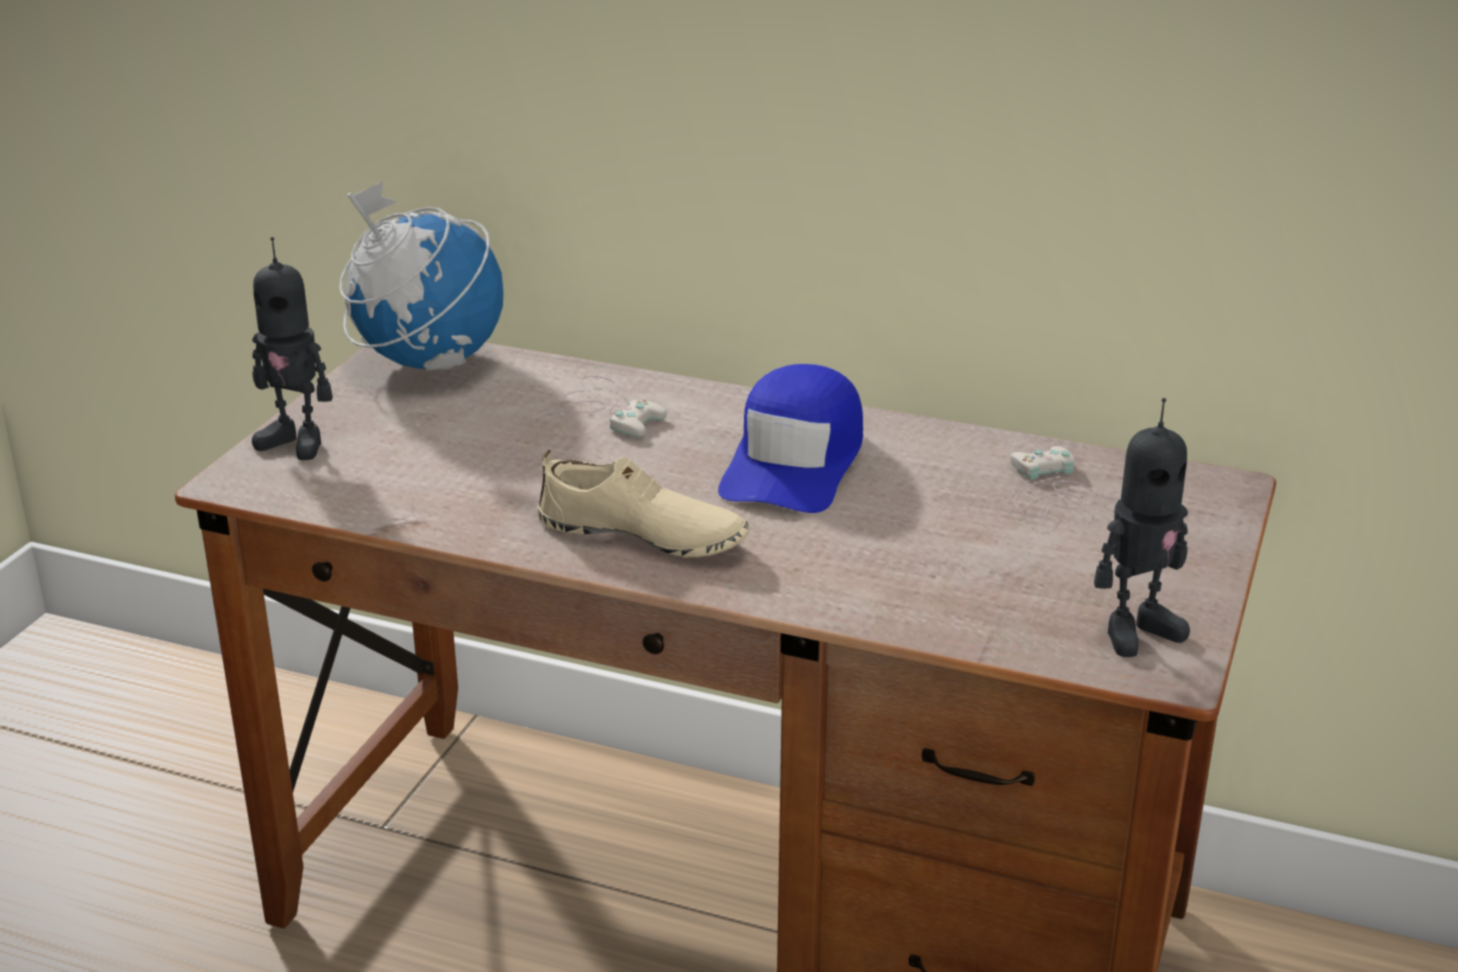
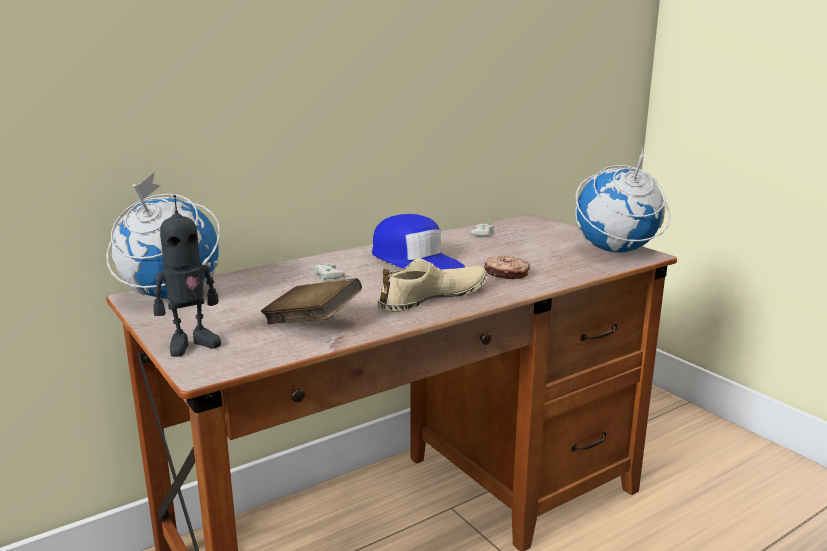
camera: 55 degrees left, 10 degrees down
toy robot [1094,398,1190,657] -> globe [575,145,670,252]
none -> brown book [261,278,362,324]
none -> donut [484,255,530,279]

